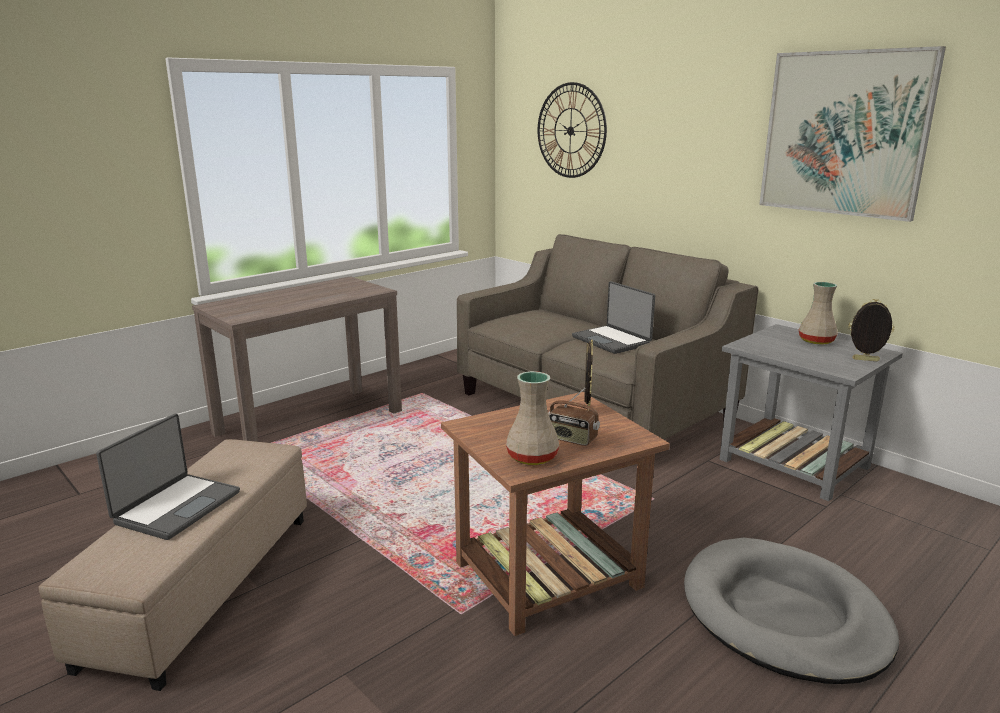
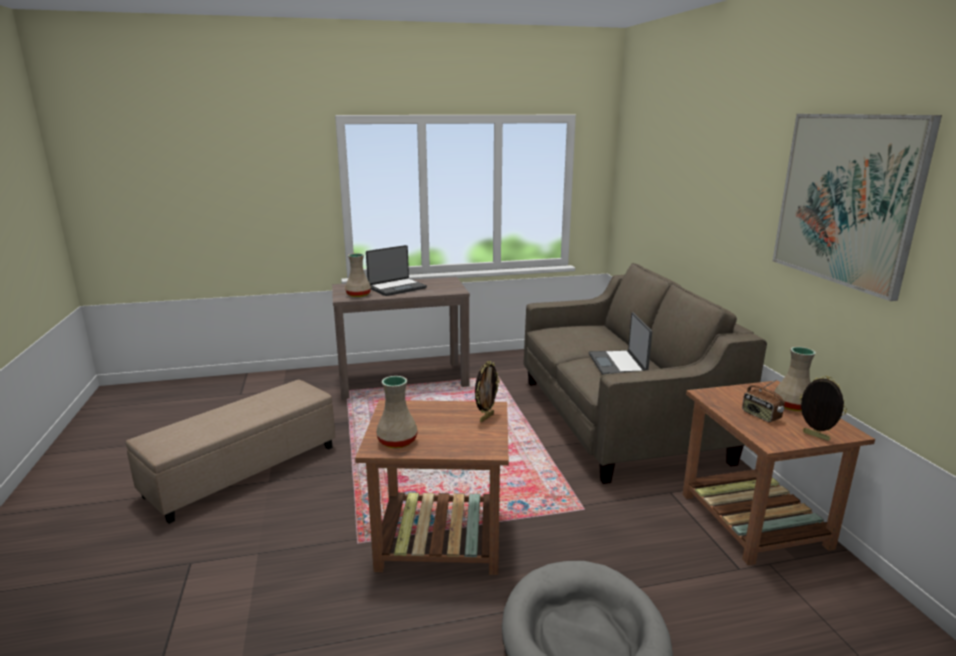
camera: 30 degrees right, 0 degrees up
laptop [96,414,240,540] -> laptop moved to [366,245,427,296]
wall clock [538,82,607,178] -> none
radio [548,388,600,446] -> radio moved to [742,379,785,422]
grey side table [720,324,903,501] -> brown side table [682,380,875,565]
none -> beige vase [345,253,371,297]

